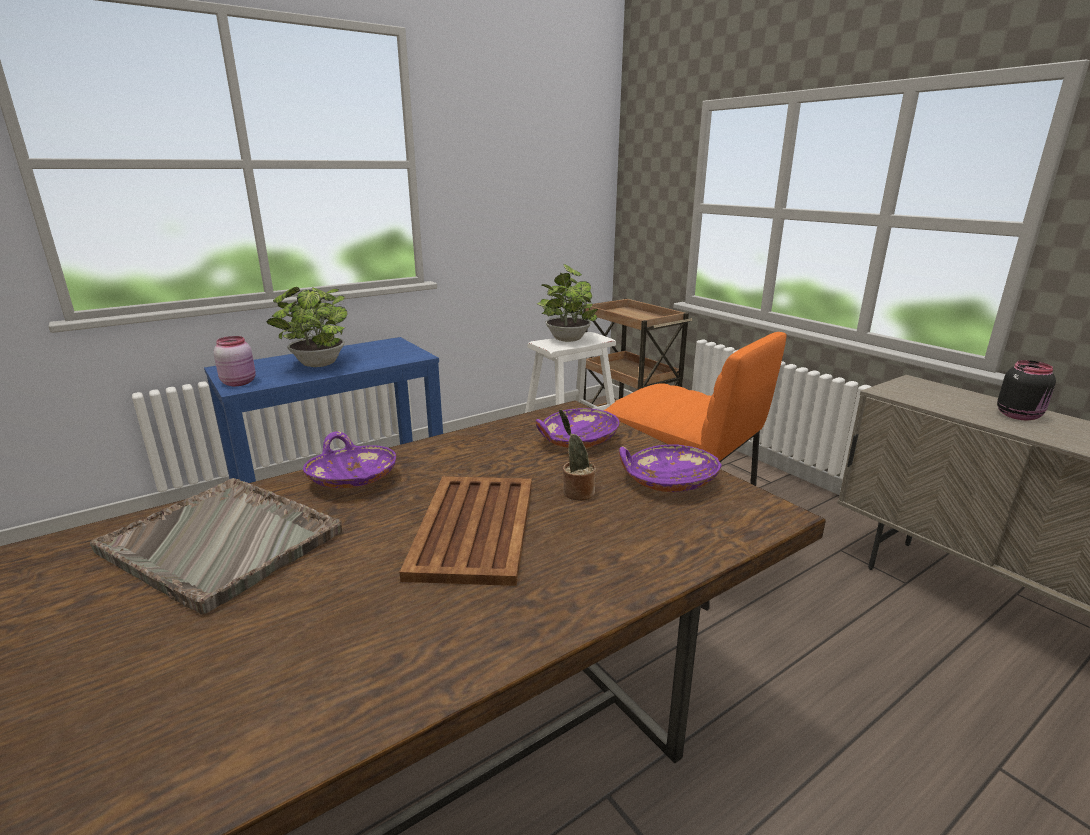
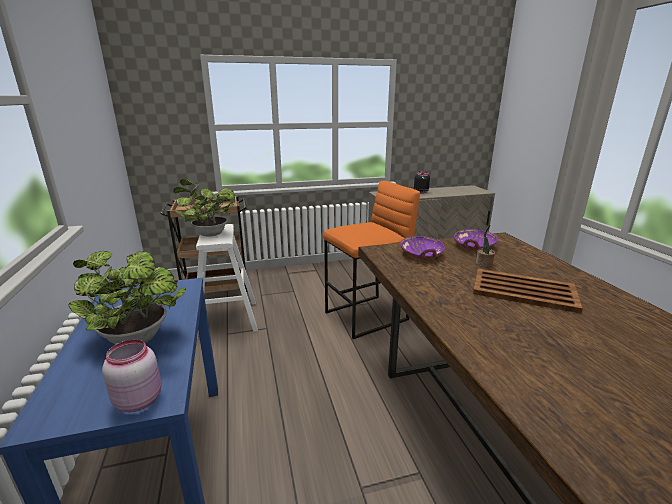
camera: 70 degrees left, 0 degrees up
grey tray [90,478,342,615] -> none
purple bowl [303,431,396,488] -> none

